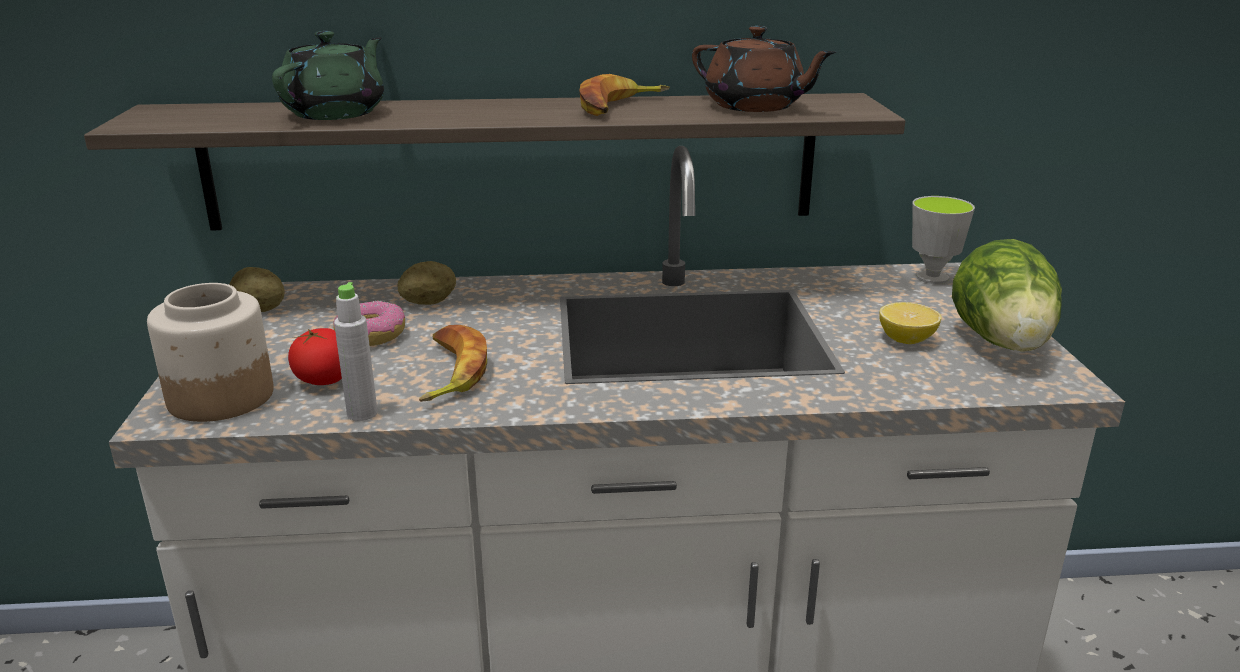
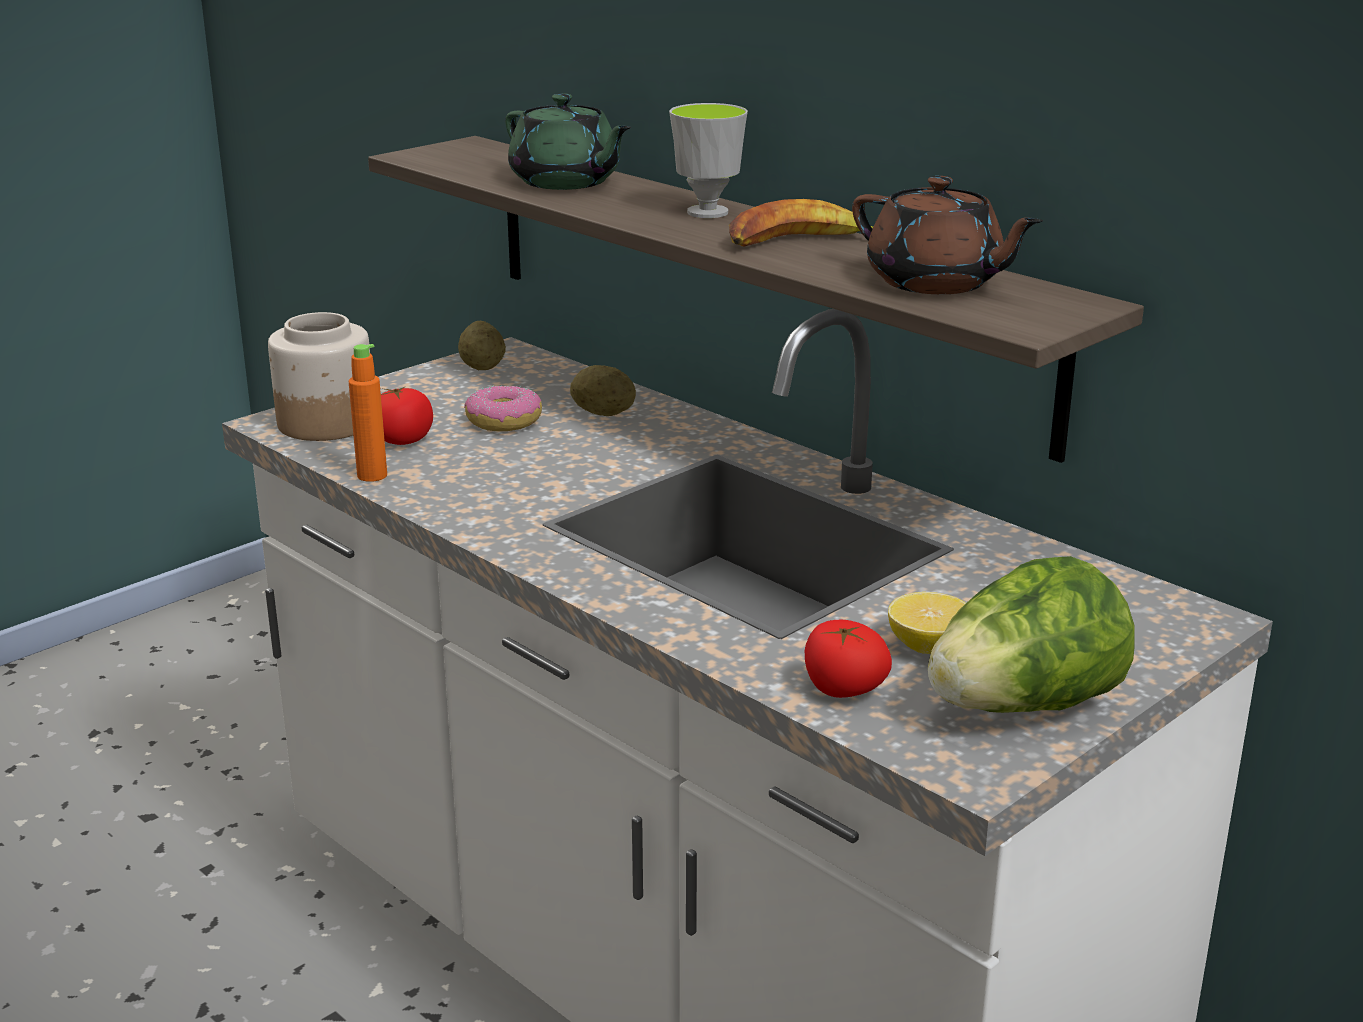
camera: 50 degrees right, 0 degrees up
green teapot [272,31,384,120] -> green teapot turned 60 degrees clockwise [505,93,631,190]
grey bottle [334,282,378,421] -> orange bottle [349,344,387,482]
banana [419,325,487,402] -> none
brown teapot [692,26,836,112] -> brown teapot turned 45 degrees counterclockwise [852,176,1043,294]
cup [912,196,975,284] -> cup moved to [669,103,748,218]
none -> tomato [805,620,892,698]

